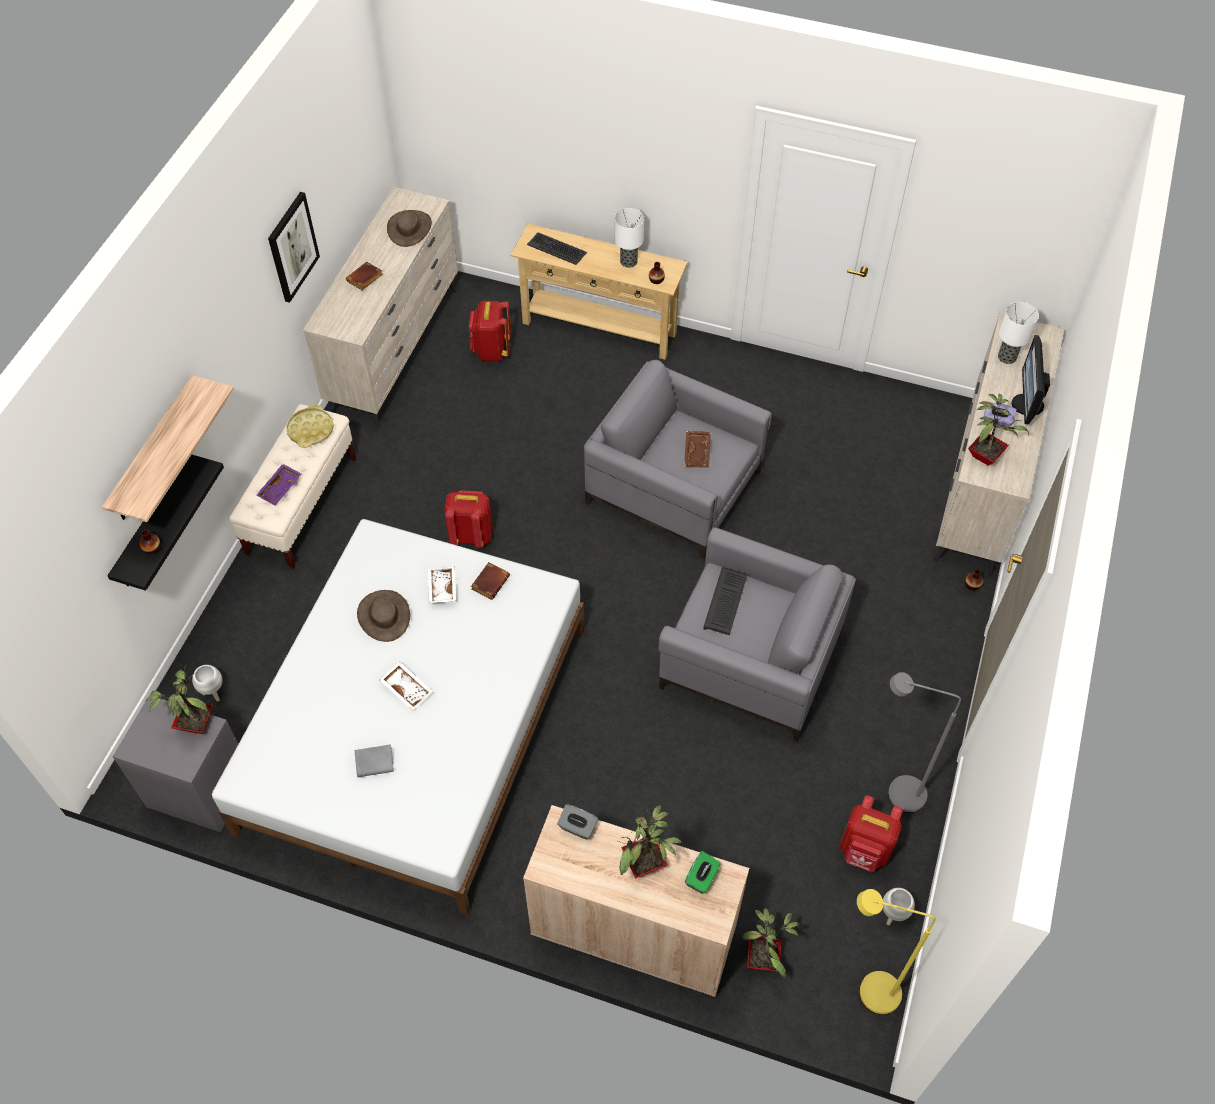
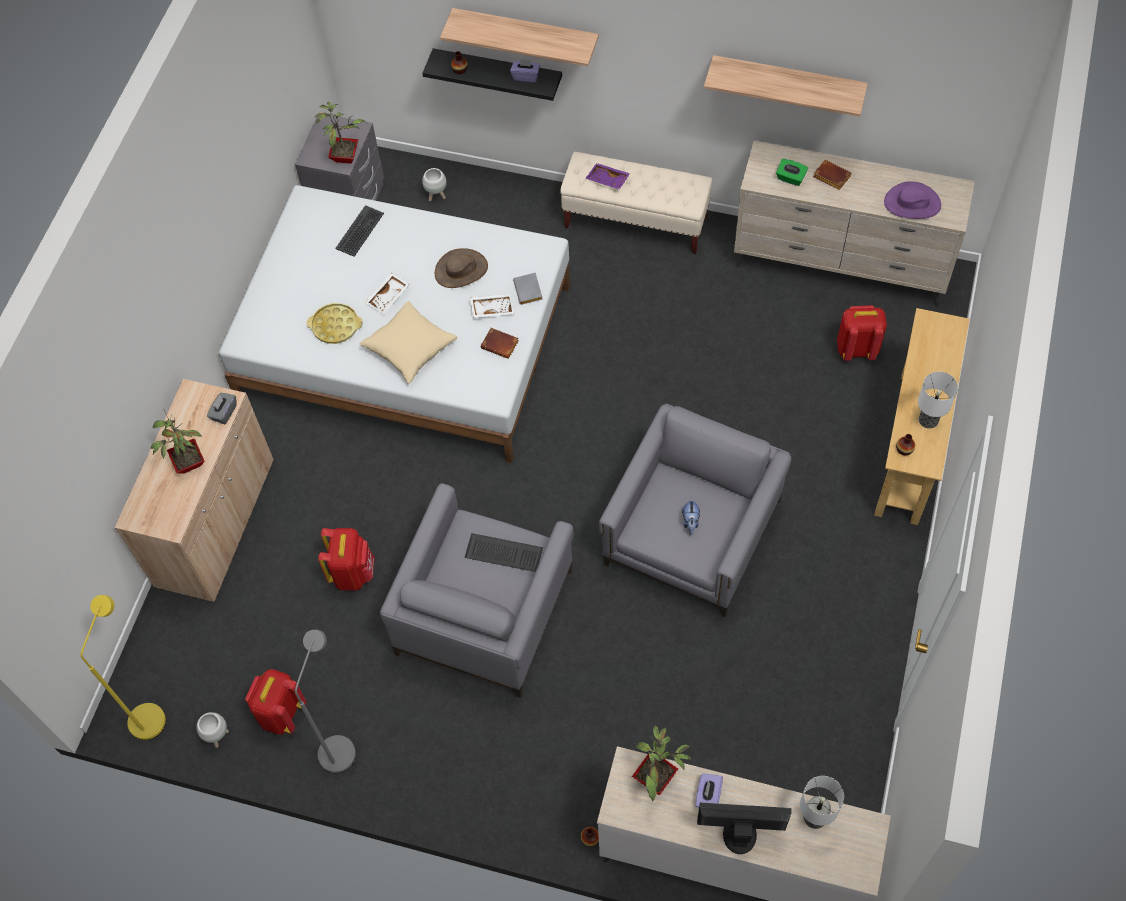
camera: 90 degrees right, 5 degrees up
picture [268,192,320,303] -> shelf [704,55,868,117]
yellow tray [286,404,334,448] -> yellow tray moved to [307,303,362,344]
grey book [355,744,394,777] -> grey book moved to [513,273,543,305]
brown hat [387,210,432,247] -> purple hat [884,181,941,219]
red backpack [444,490,493,548] -> red backpack moved to [318,528,375,590]
keyboard [527,232,587,265] -> keyboard moved to [335,205,384,257]
brown tray [684,431,711,468] -> plush toy [682,497,700,535]
green tissue box [685,851,721,894] -> green tissue box moved to [776,159,808,186]
potted plant [742,908,799,978] -> none
none -> beige pillow [359,301,458,384]
none -> purple tissue box [510,58,540,82]

